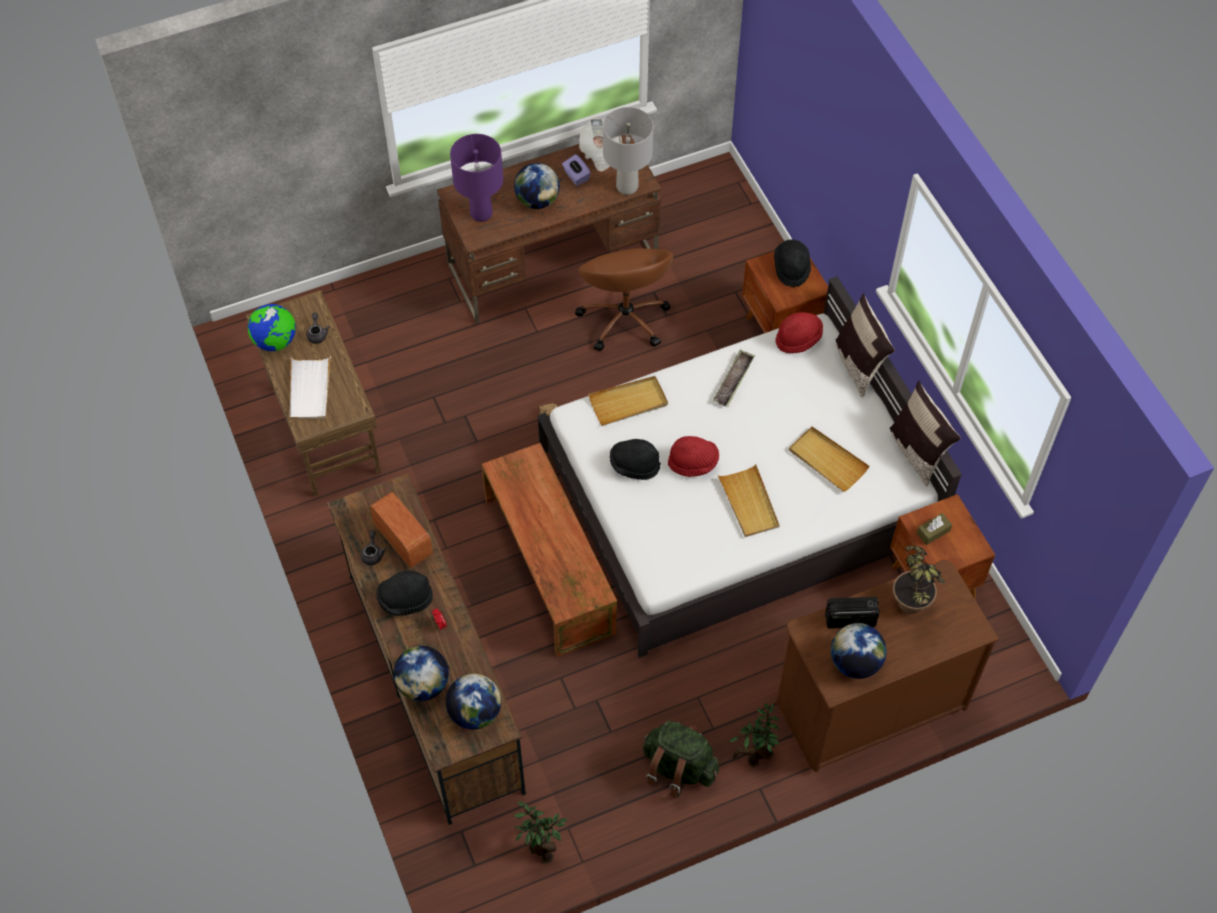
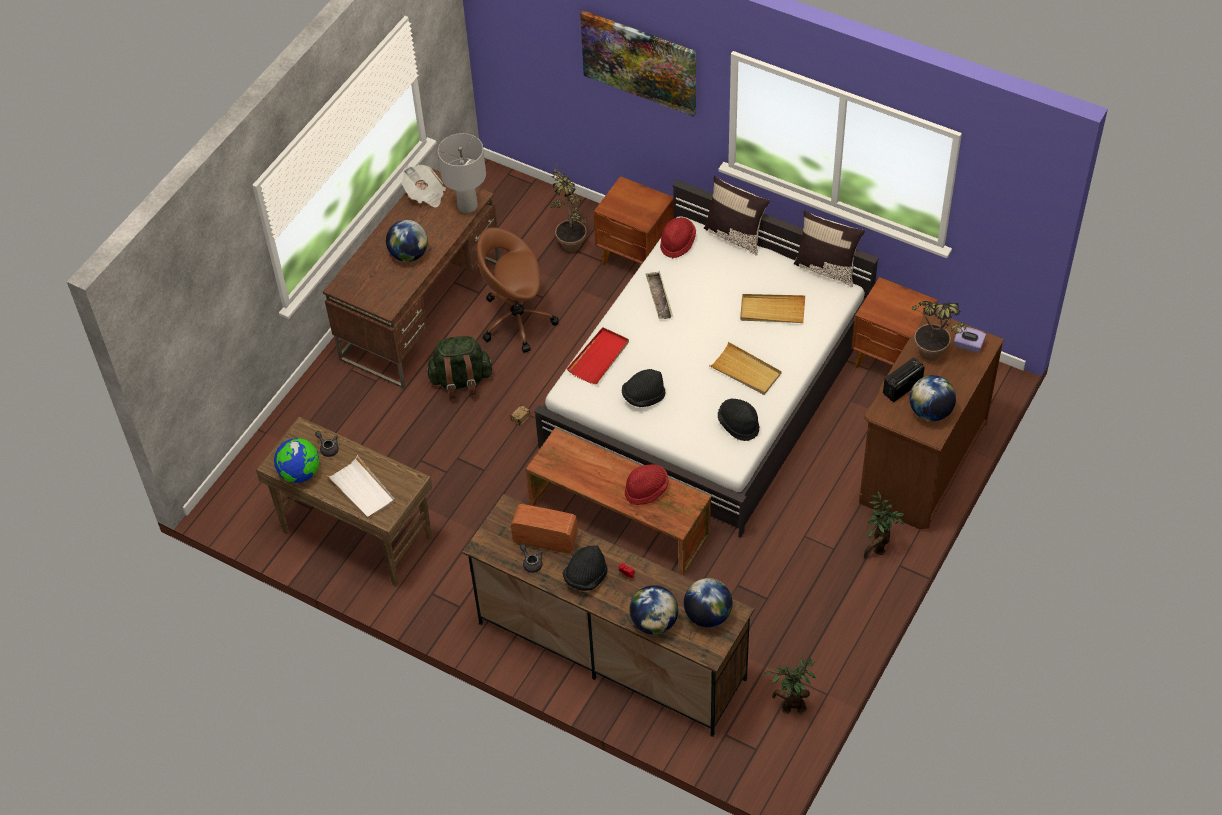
camera: 35 degrees left, 5 degrees down
purple table lamp [450,134,503,222] -> none
purple tissue box [562,154,591,186] -> purple tissue box moved to [954,326,986,353]
brown office chair [575,248,673,351] -> brown office chair turned 135 degrees clockwise [477,227,559,352]
beige tray [588,376,668,426] -> red tray [567,327,629,384]
green backpack [643,721,719,798] -> green backpack moved to [425,336,492,399]
red hat [668,436,719,477] -> red hat moved to [625,464,668,505]
black hat [774,239,811,287] -> black hat moved to [718,399,759,441]
brown tissue box [916,513,952,545] -> none
none -> potted plant [550,162,587,252]
none -> picture [580,10,696,117]

